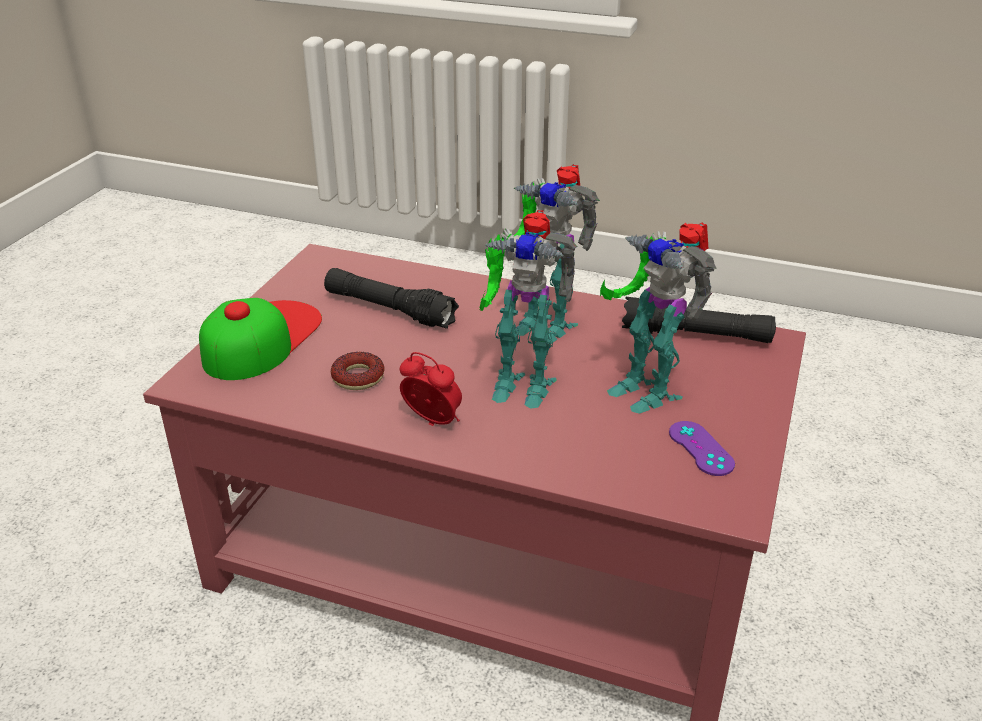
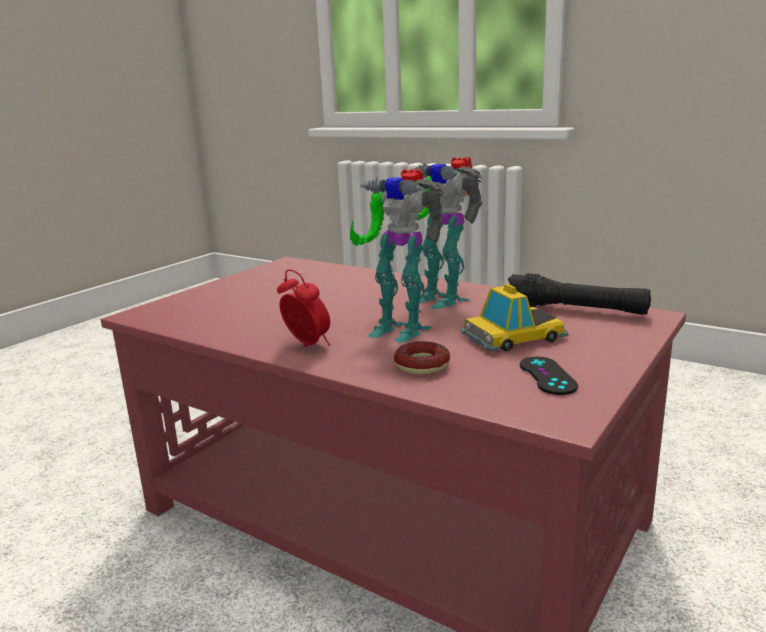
camera: 15 degrees right, 15 degrees down
cap [199,298,322,380] -> none
black flashlight [324,268,459,329] -> none
donut [331,352,384,390] -> donut moved to [394,341,450,375]
toy robot [600,223,717,414] -> toy car [460,284,569,352]
purple game controller [669,421,735,476] -> black game controller [520,357,578,395]

